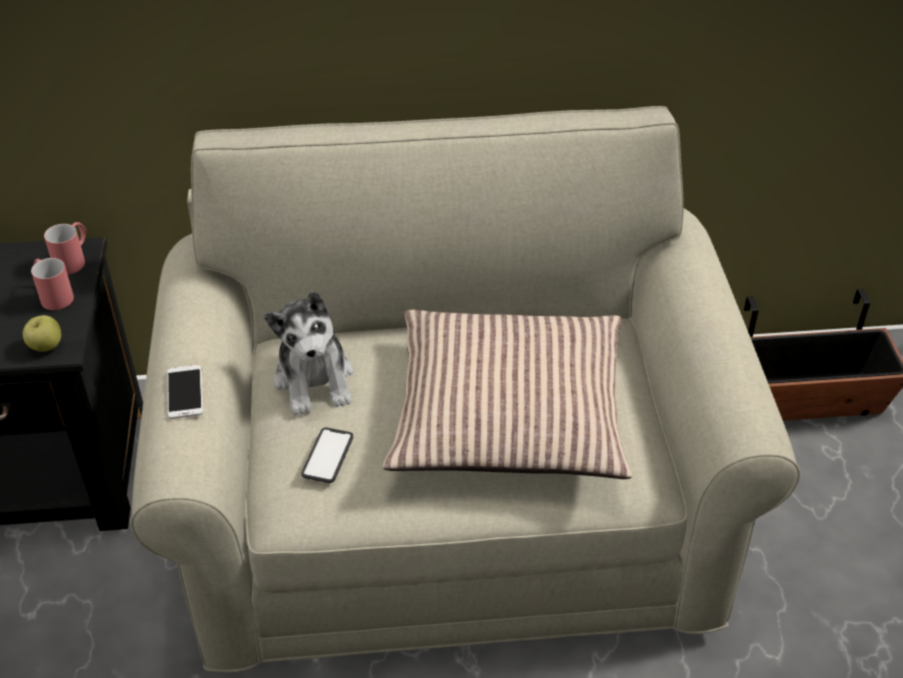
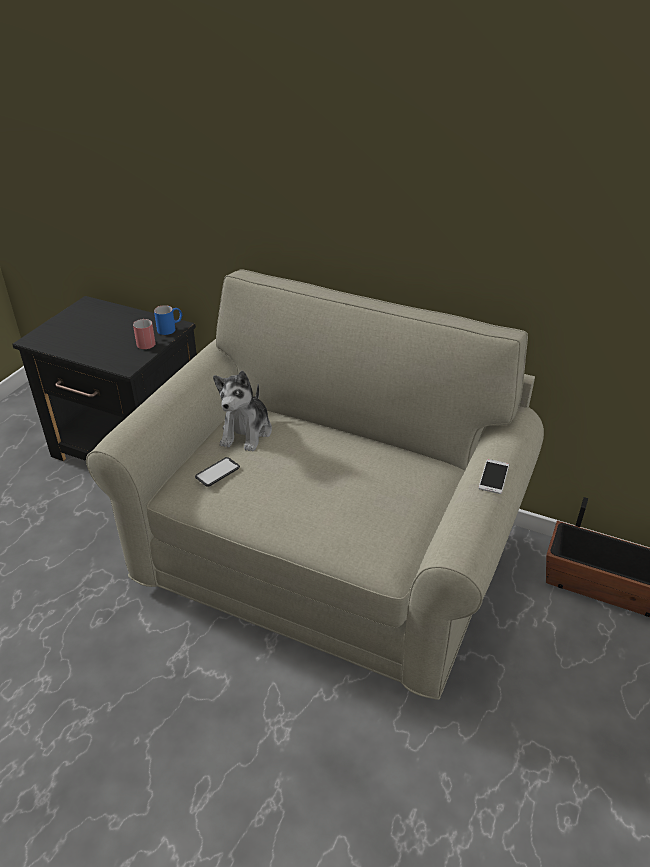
camera: 30 degrees right, 5 degrees down
apple [23,315,61,352] -> none
red mug [44,222,86,274] -> blue mug [154,305,182,335]
phone [167,365,203,419] -> phone moved to [479,459,509,494]
pillow [383,310,632,479] -> none

